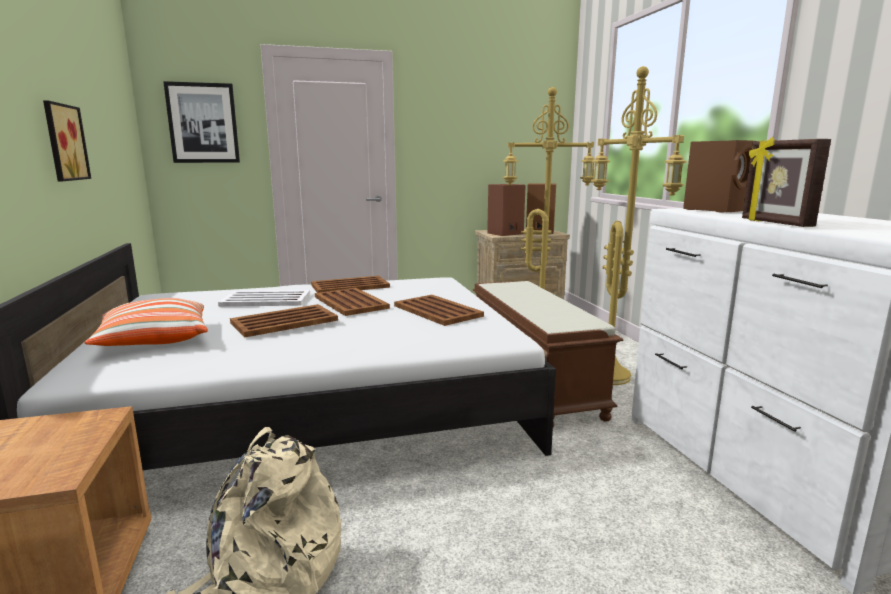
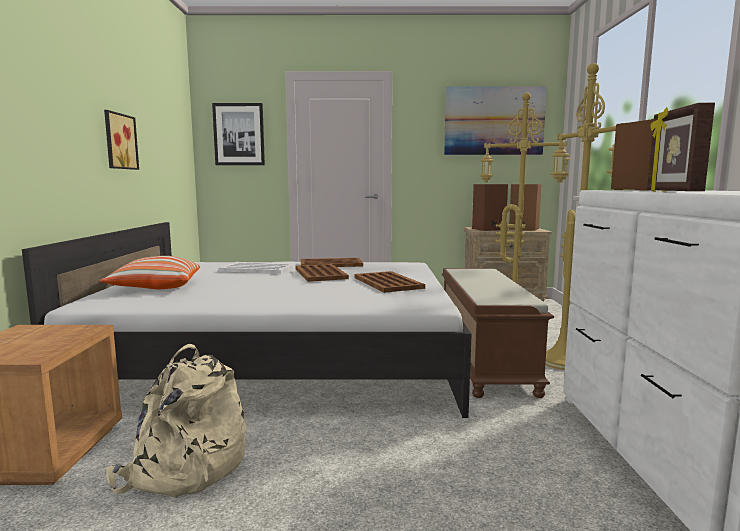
camera: 15 degrees right, 5 degrees down
brown tray [230,304,338,337] -> none
none -> picture [444,86,547,155]

